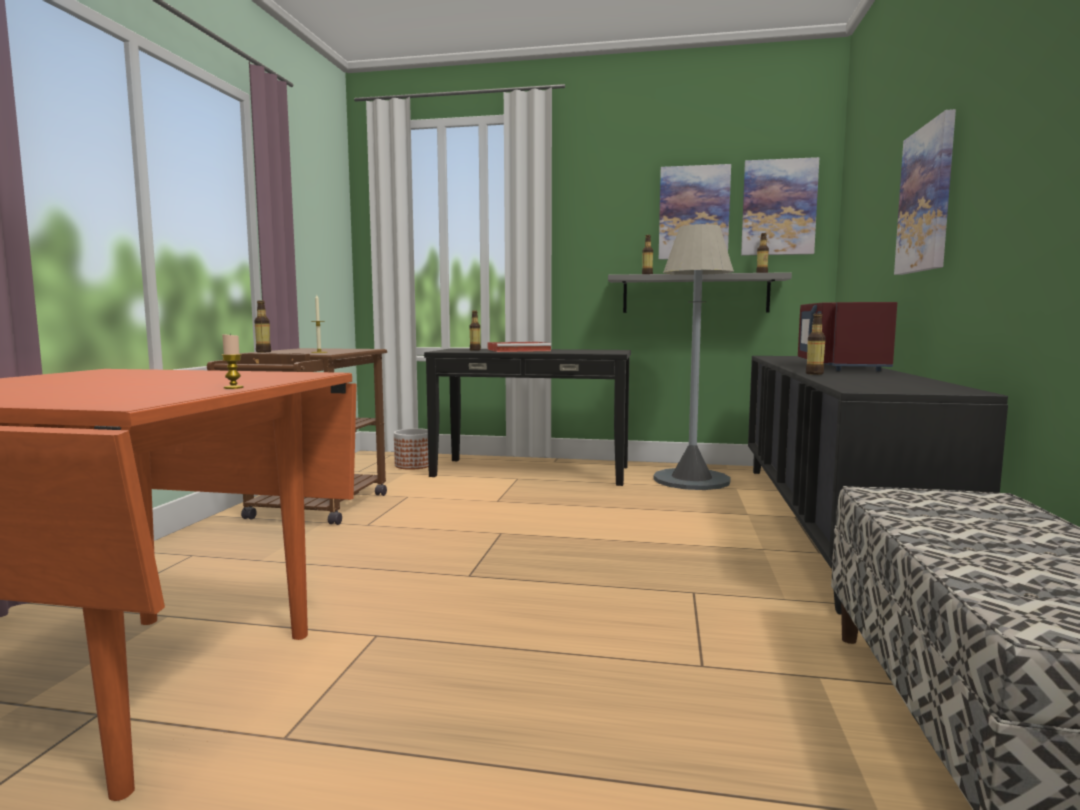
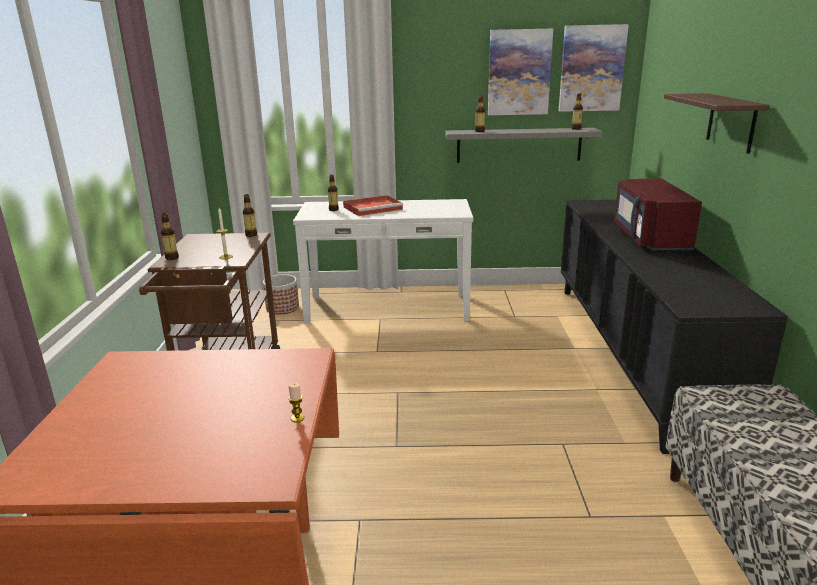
camera: 10 degrees left, 15 degrees up
black console table [424,348,631,486] -> white console table [293,199,473,324]
grey floor lamp [653,224,734,490] -> none
bottle [806,314,826,375] -> bottle moved to [243,194,257,237]
picture [894,109,956,275] -> shelf [664,93,769,154]

